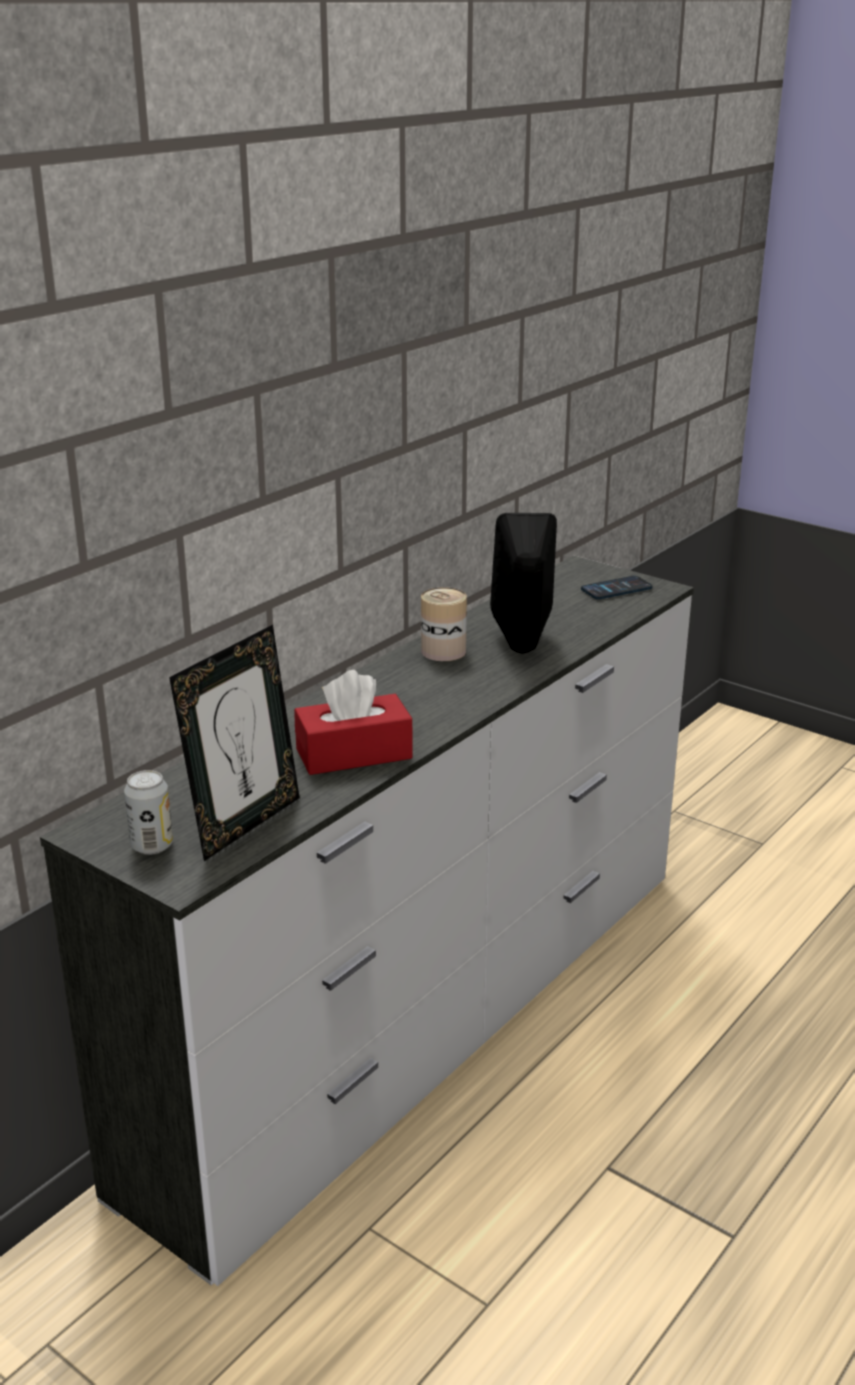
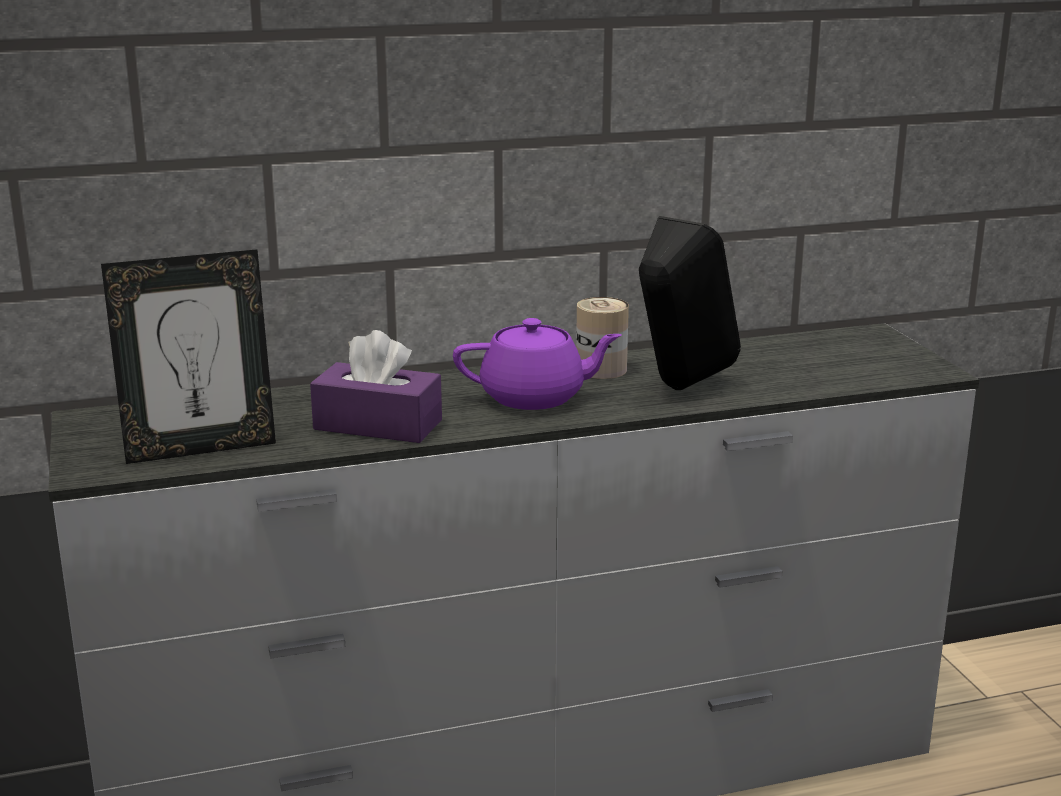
camera: 35 degrees right, 5 degrees down
can [124,770,173,855] -> none
red tissue box [294,670,413,775] -> purple tissue box [310,330,442,443]
phone [581,576,653,599] -> none
none -> purple teapot [453,318,622,410]

